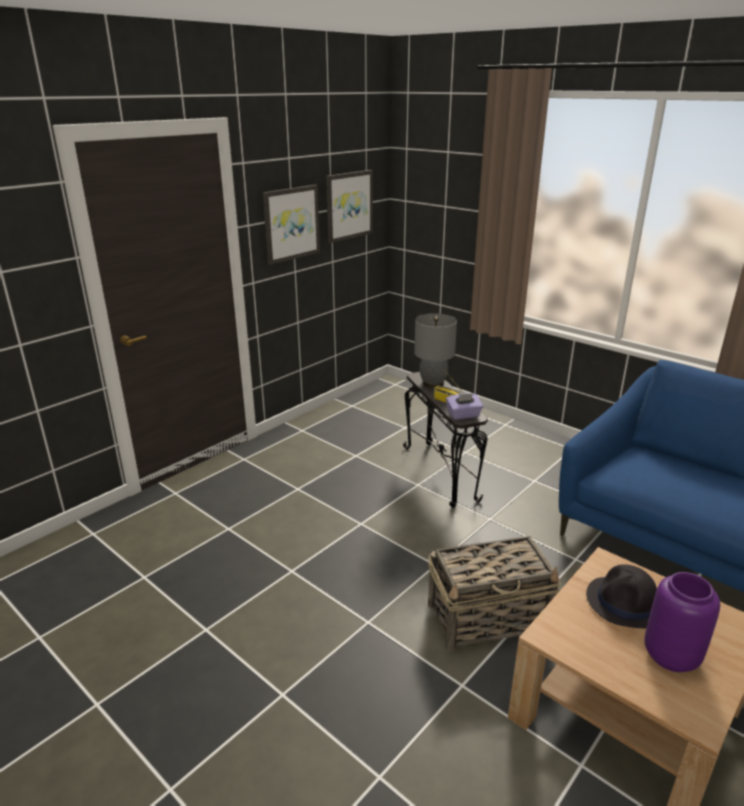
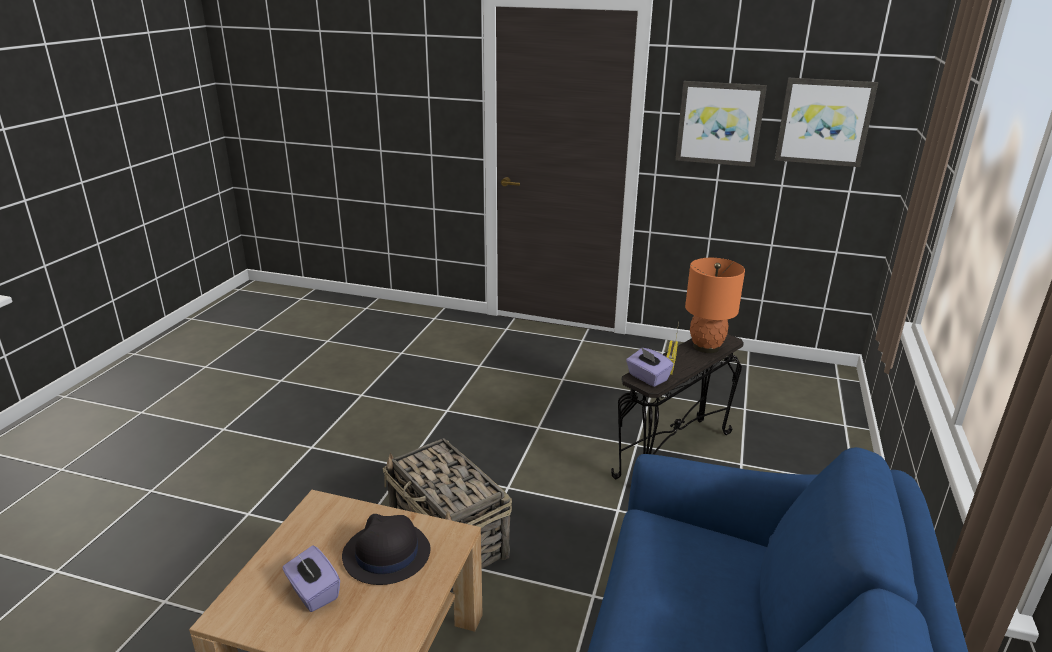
camera: 65 degrees right, 0 degrees up
grey table lamp [414,313,457,388] -> orange table lamp [685,258,745,353]
purple vase [645,572,720,672] -> purple tissue box [282,546,340,612]

